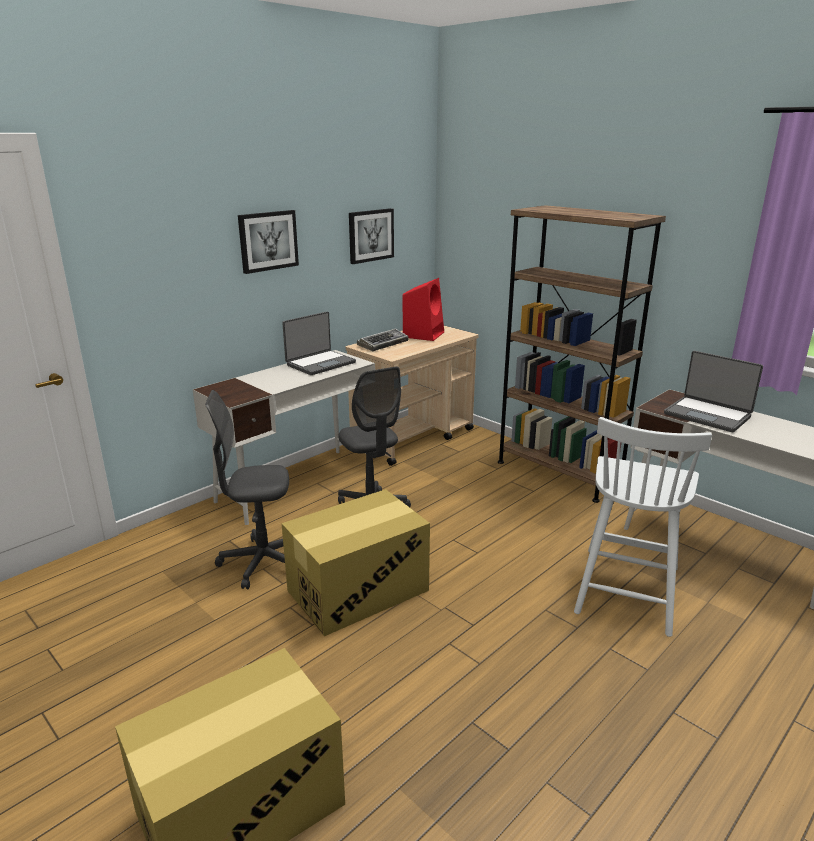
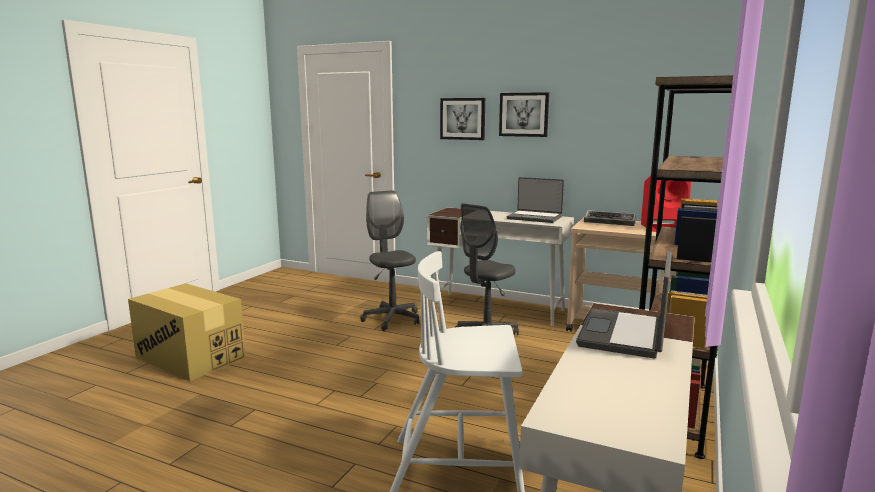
camera: 70 degrees right, 10 degrees down
cardboard box [282,489,430,636] -> none
picture [349,208,394,264] -> picture moved to [440,98,485,140]

